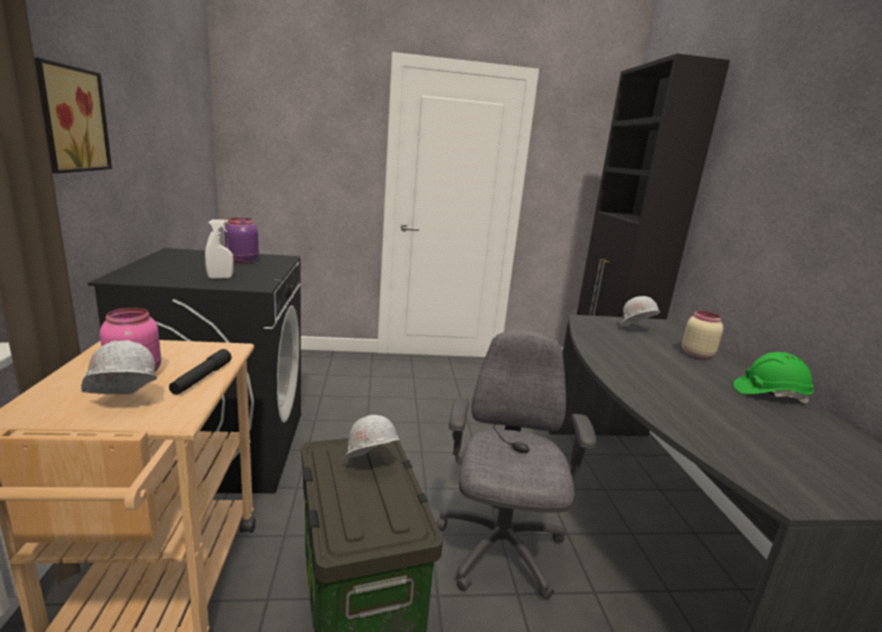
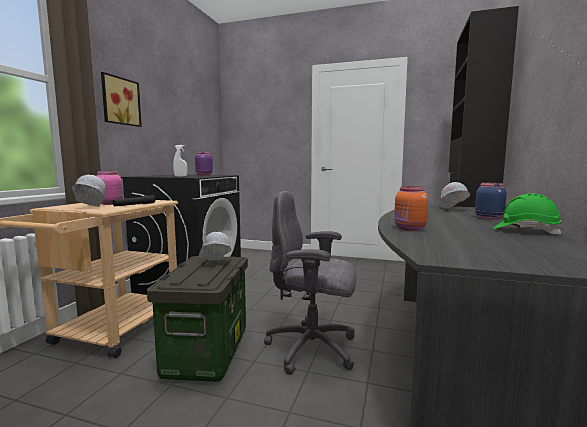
camera: 25 degrees right, 10 degrees down
grey office chair [437,330,596,600] -> grey office chair turned 105 degrees counterclockwise [264,191,356,375]
beige jar [682,311,723,359] -> blue jar [475,183,507,219]
none -> orange jar [394,186,428,231]

